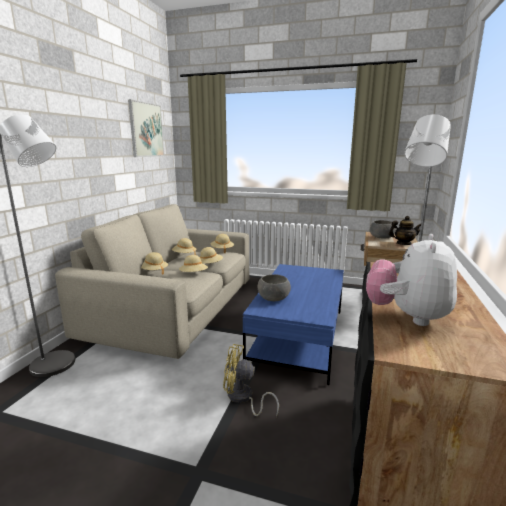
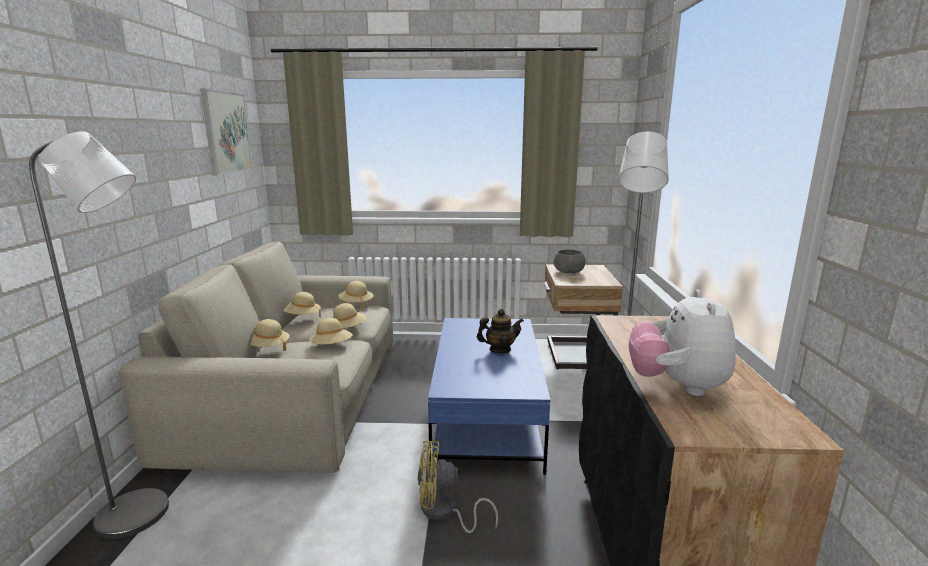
camera: 15 degrees left, 0 degrees up
grey bowl [258,274,291,301] -> none
teapot [389,216,421,245] -> teapot moved to [477,309,524,353]

